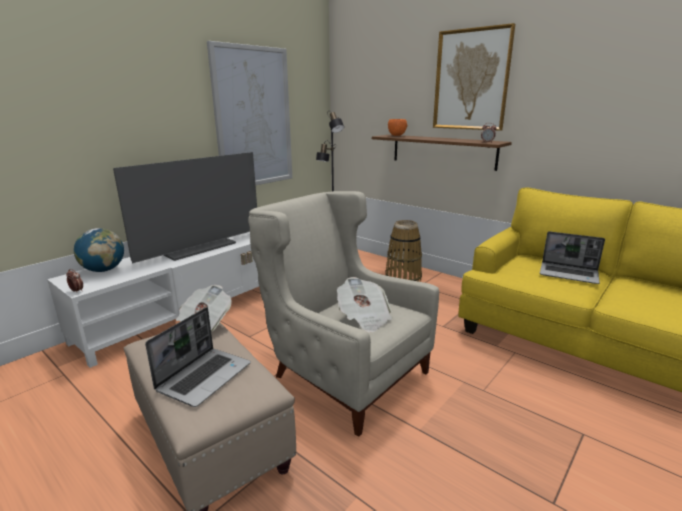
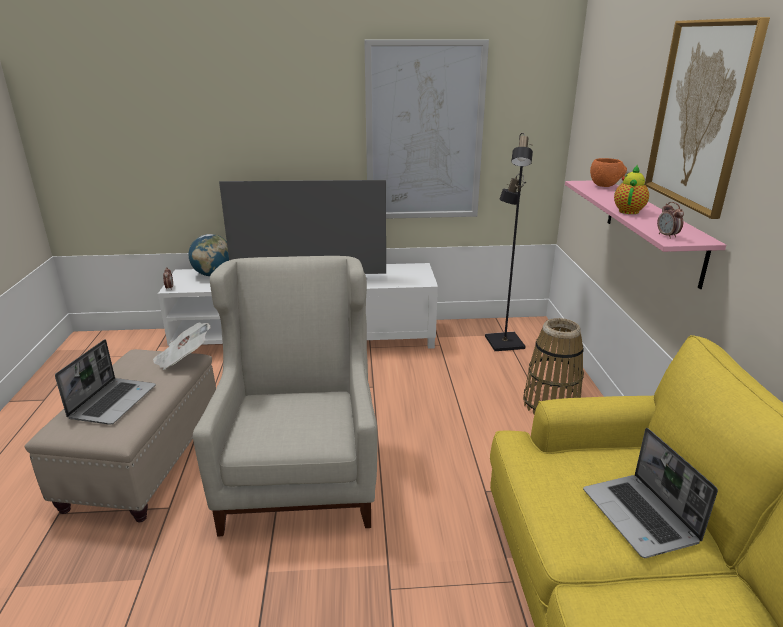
camera: 45 degrees right, 5 degrees up
laptop [145,307,251,407] -> laptop turned 60 degrees counterclockwise [55,339,156,425]
newspaper [337,277,393,333] -> none
brown shelf [372,135,512,171] -> pink shelf [565,181,726,289]
none -> teapot [614,165,649,214]

